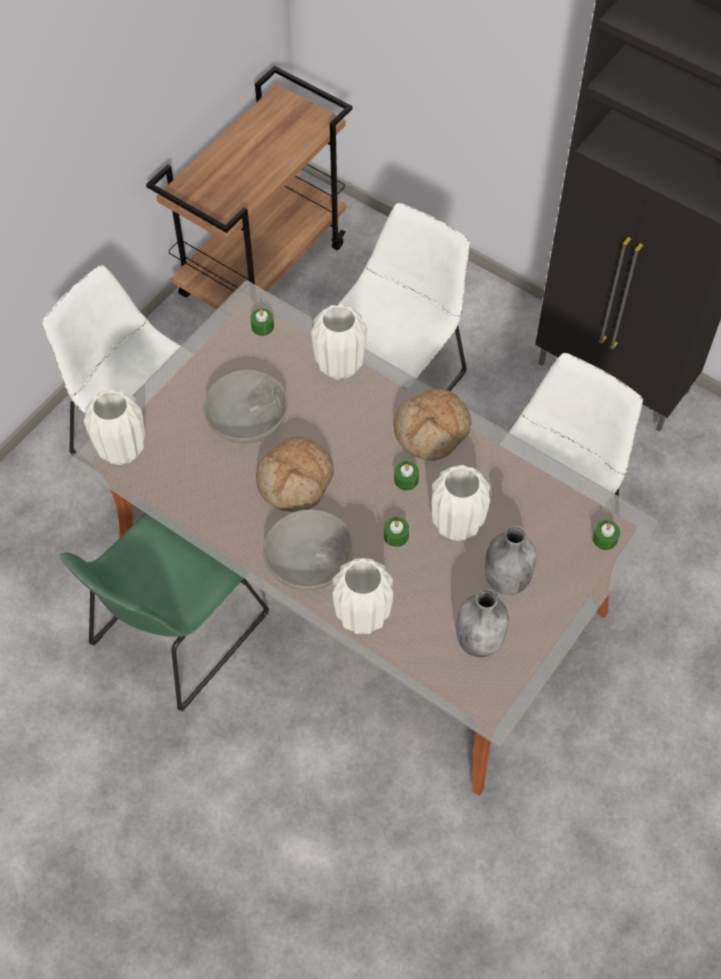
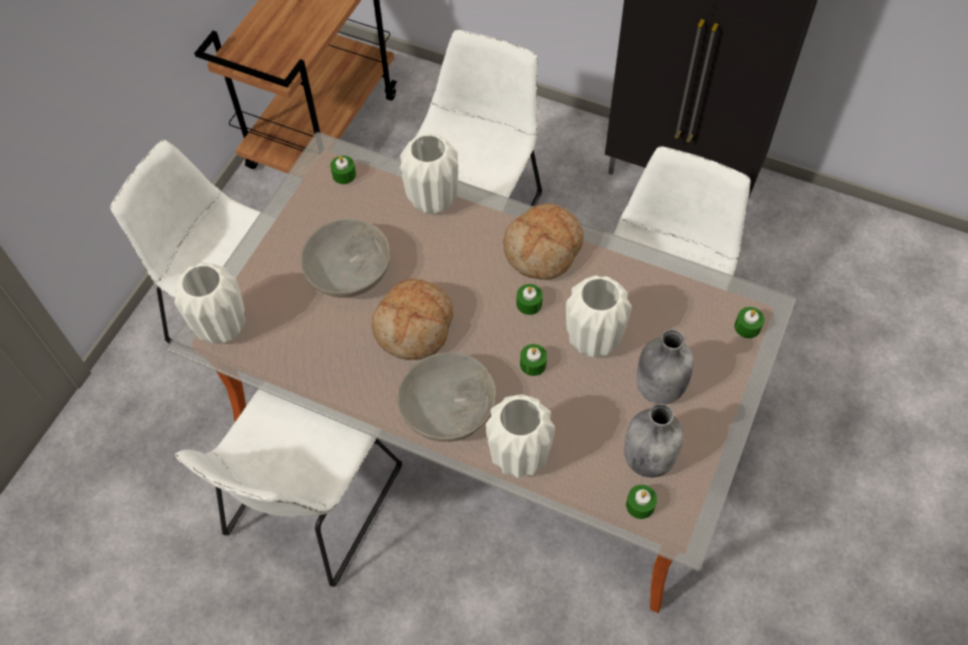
camera: 10 degrees left, 0 degrees up
green chair [59,513,269,711] -> white chair [175,389,402,587]
none -> green candle [626,485,657,519]

